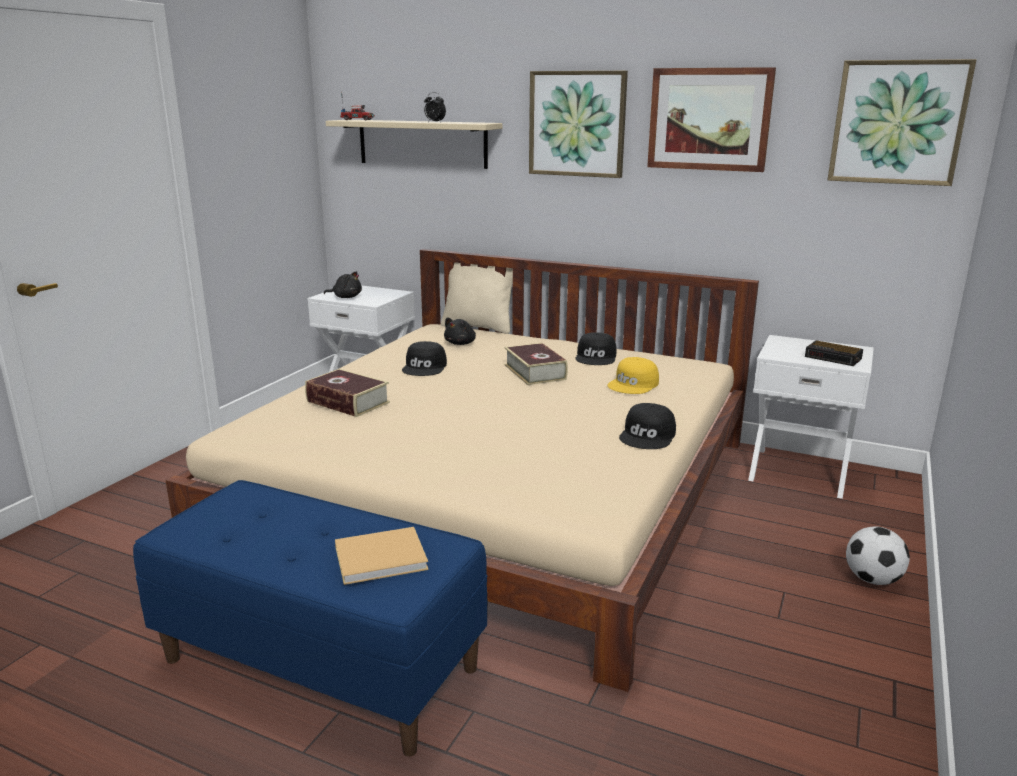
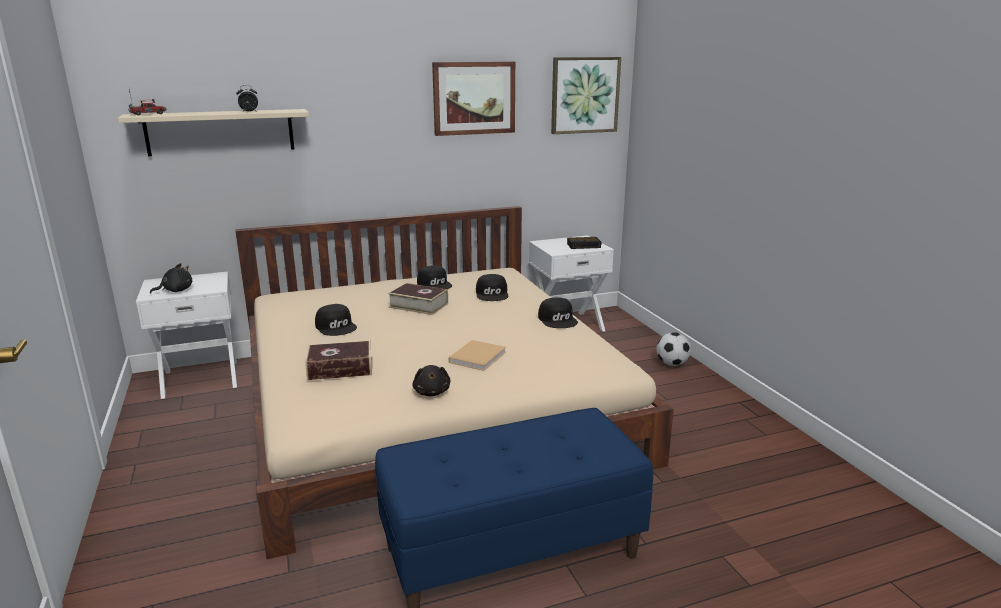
camera: 45 degrees left, 0 degrees up
beige book [335,527,429,585] -> beige book moved to [448,340,506,371]
beige pillow [441,262,513,334] -> none
black plush toy [444,317,476,345] -> black plush toy moved to [412,365,451,396]
picture [529,71,628,178] -> none
yellow cap [607,357,659,394] -> black cap [476,274,509,301]

